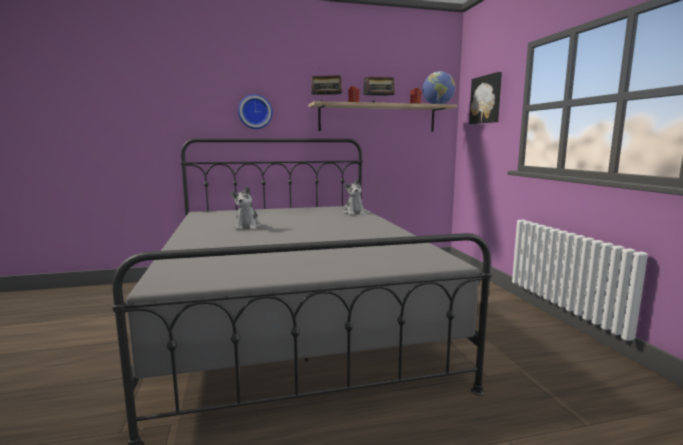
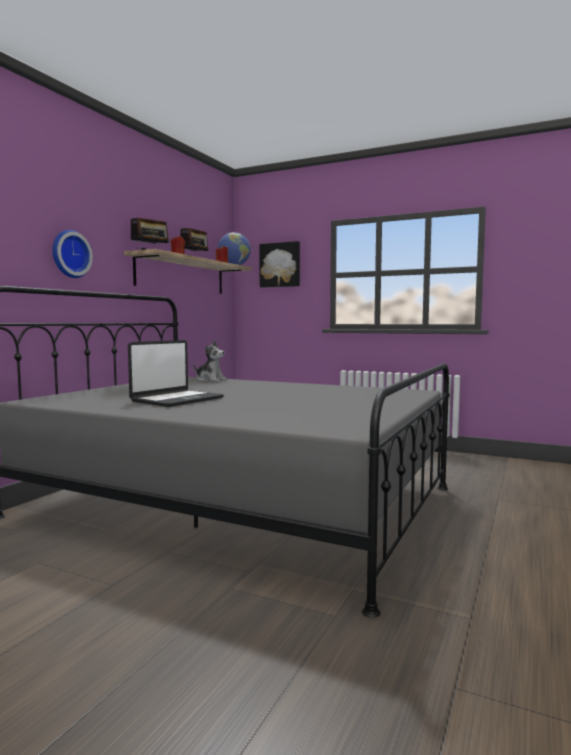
camera: 50 degrees left, 5 degrees down
plush toy [231,186,261,230] -> laptop [128,340,224,407]

